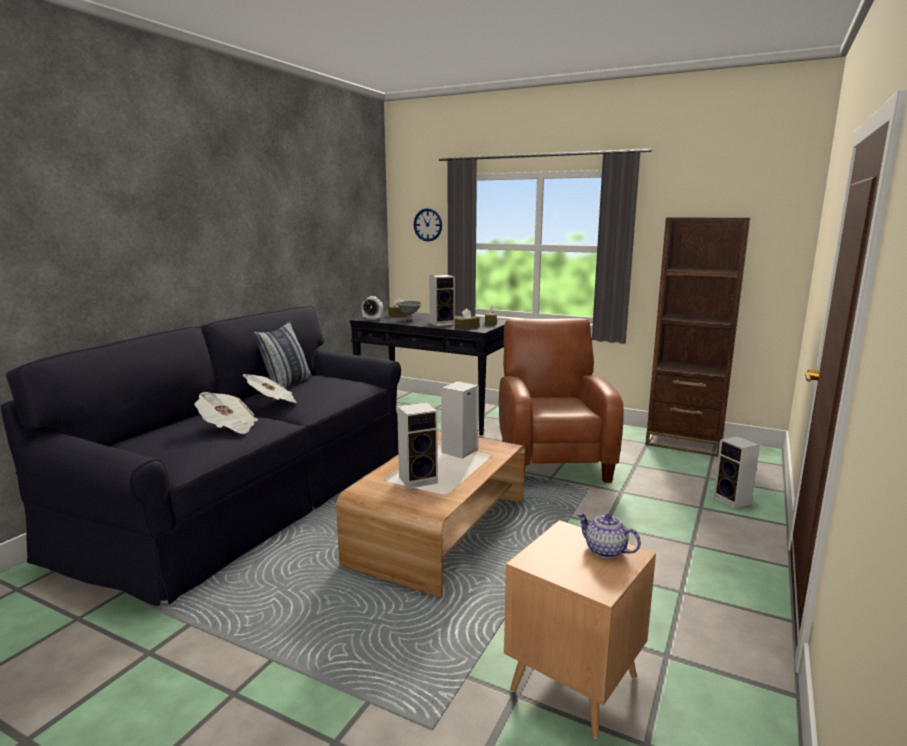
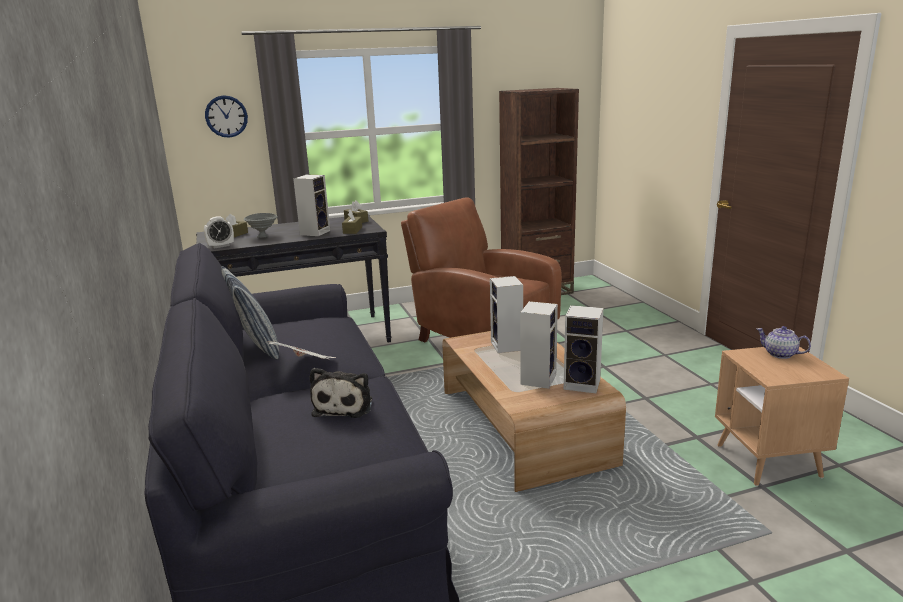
camera: 45 degrees left, 5 degrees up
newspaper [195,392,258,434] -> plush toy [310,368,372,418]
teapot [577,513,641,558] -> teapot turned 45 degrees clockwise [756,326,811,359]
speaker [713,436,760,509] -> speaker moved to [564,305,603,393]

